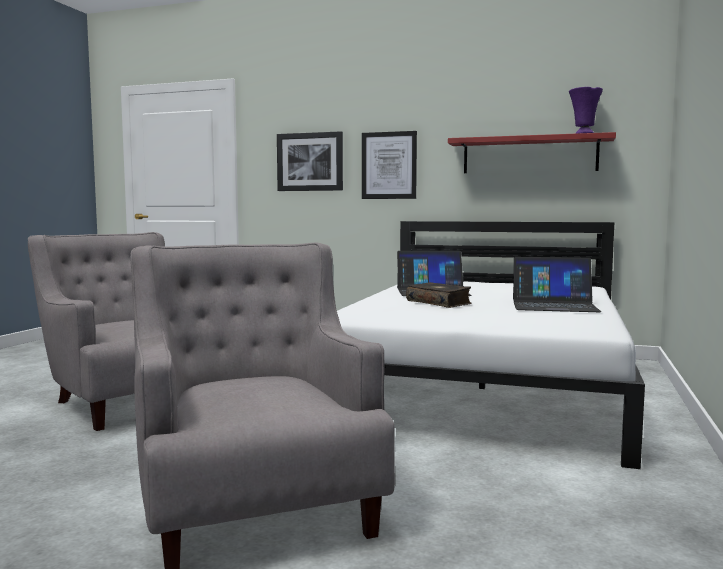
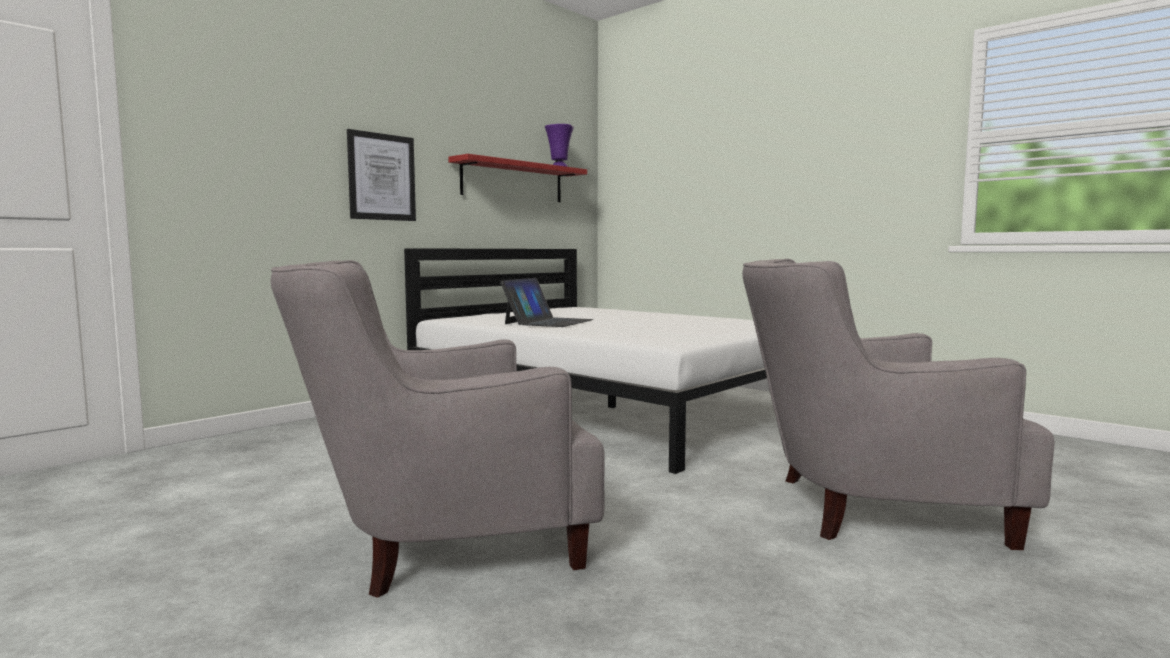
camera: 65 degrees left, 0 degrees up
picture [277,131,343,191] -> none
book [406,282,471,308] -> none
laptop [513,257,601,312] -> none

